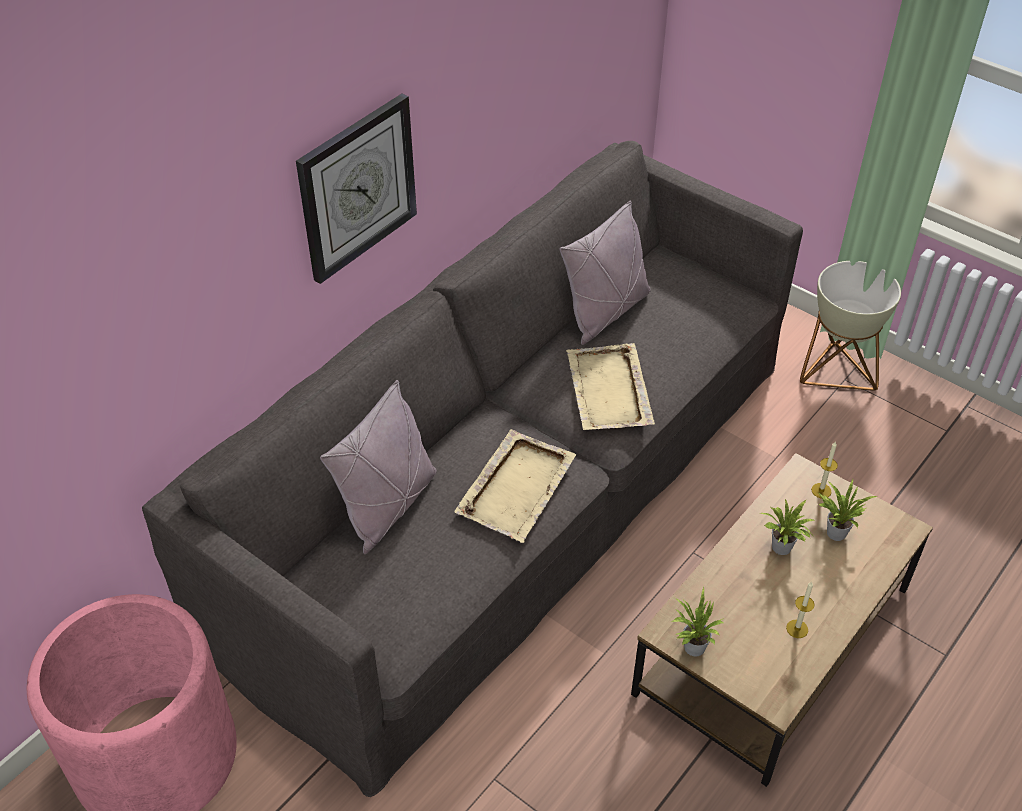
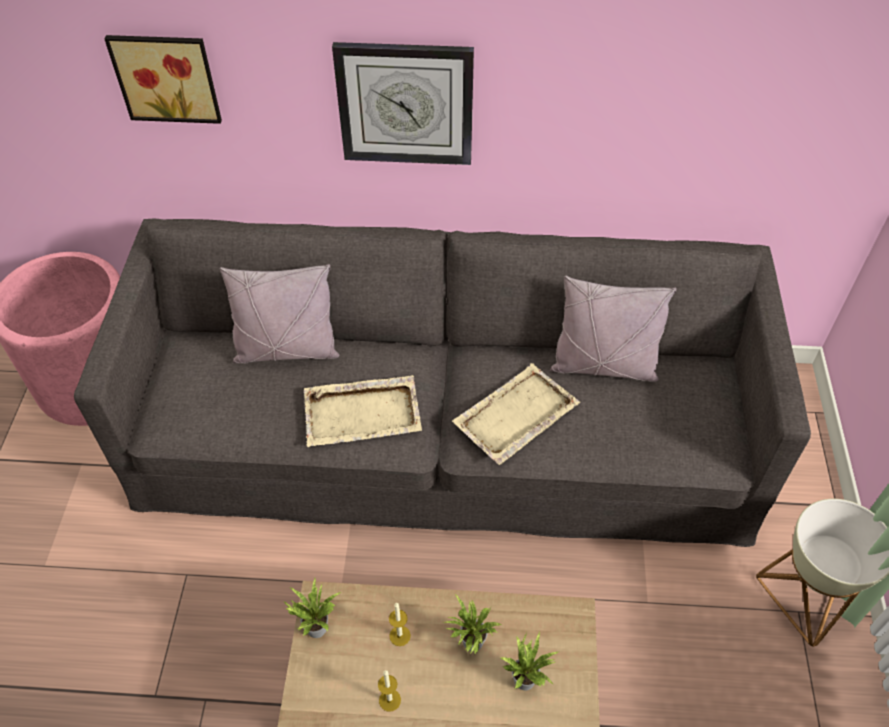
camera: 55 degrees right, 5 degrees up
candle [811,441,838,498] -> candle moved to [389,603,411,646]
none -> picture [104,35,222,124]

